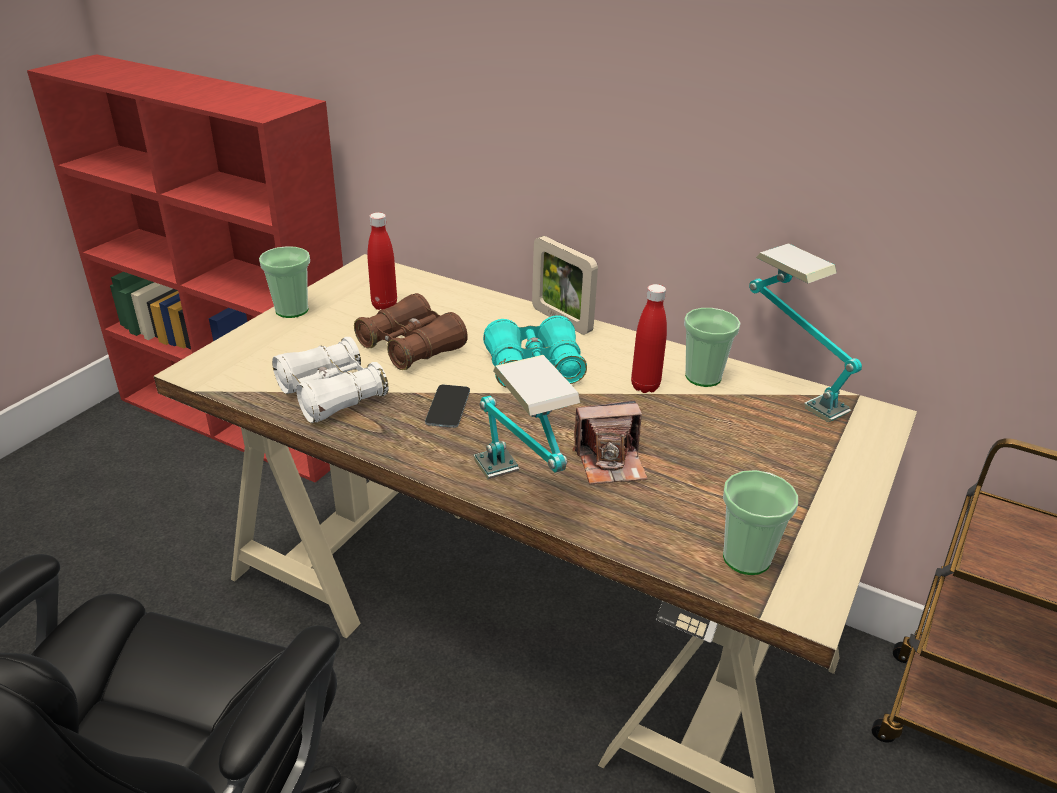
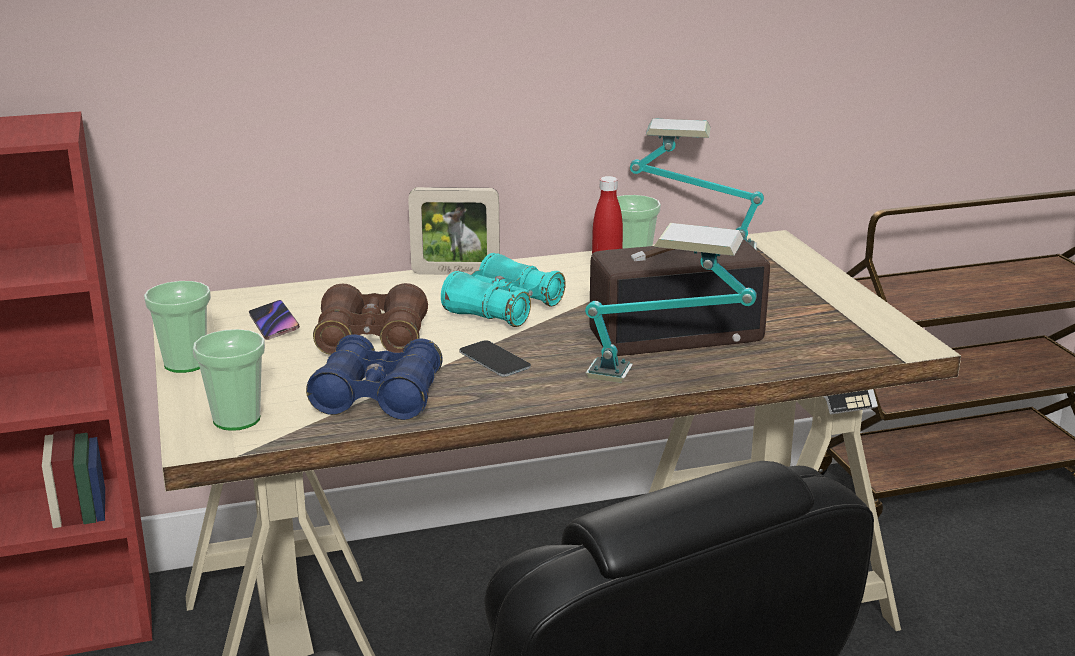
camera: 45 degrees left, 10 degrees down
white binoculars [272,337,389,423] -> blue binoculars [306,334,443,420]
red bottle [368,212,397,310] -> phone [249,300,300,340]
camera [573,401,648,484] -> radio [589,240,770,356]
cup [723,470,798,575] -> cup moved to [193,329,265,431]

